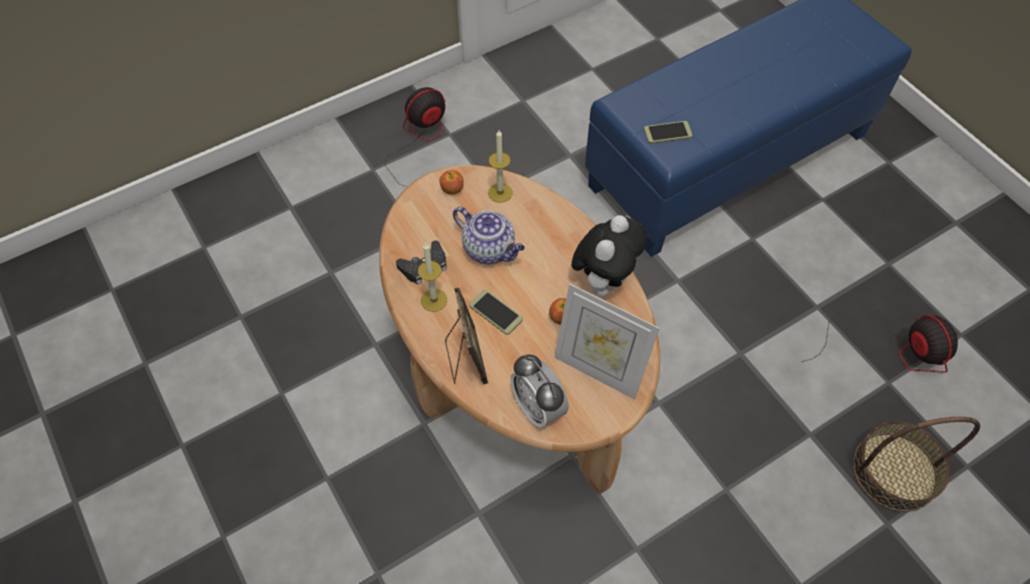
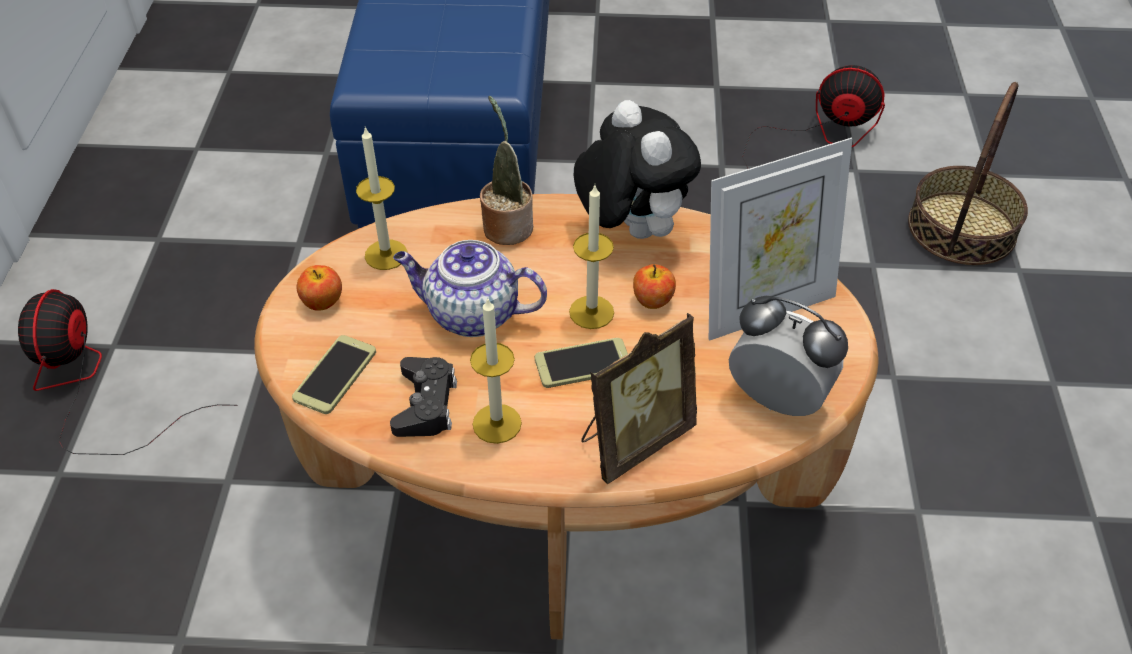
camera: 55 degrees left, 10 degrees down
picture frame [445,288,488,384] -> picture frame turned 120 degrees clockwise [581,313,697,484]
teapot [453,207,525,265] -> teapot turned 150 degrees counterclockwise [393,240,547,337]
alarm clock [511,354,569,428] -> alarm clock turned 150 degrees counterclockwise [729,296,848,416]
phone [644,121,693,144] -> phone moved to [292,335,376,414]
none -> potted plant [480,96,533,245]
none -> candle [569,185,614,329]

